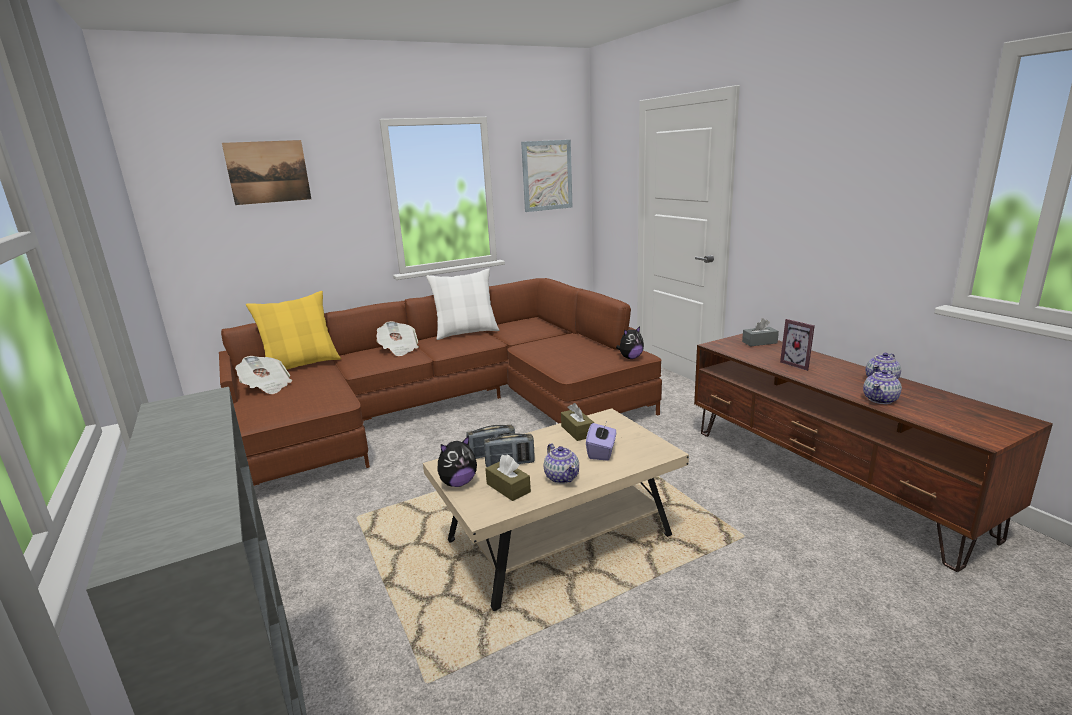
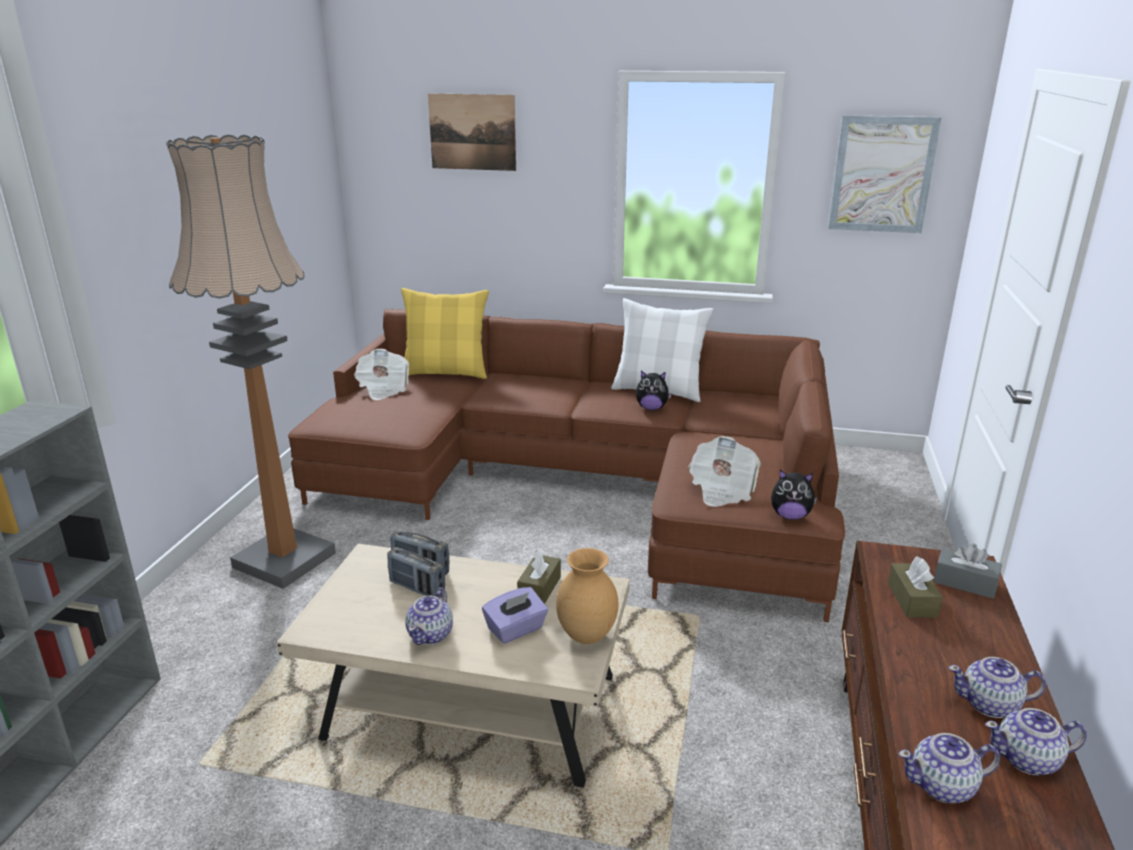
camera: 40 degrees right, 5 degrees up
newspaper [376,321,419,356] -> newspaper moved to [688,436,761,507]
plush toy [437,436,477,487] -> plush toy moved to [636,371,672,410]
brown tissue box [485,455,531,501] -> brown tissue box moved to [888,556,943,618]
picture frame [780,319,815,371] -> none
none -> floor lamp [166,135,336,589]
none -> brown vase [556,548,618,644]
none -> teapot [949,657,1046,718]

